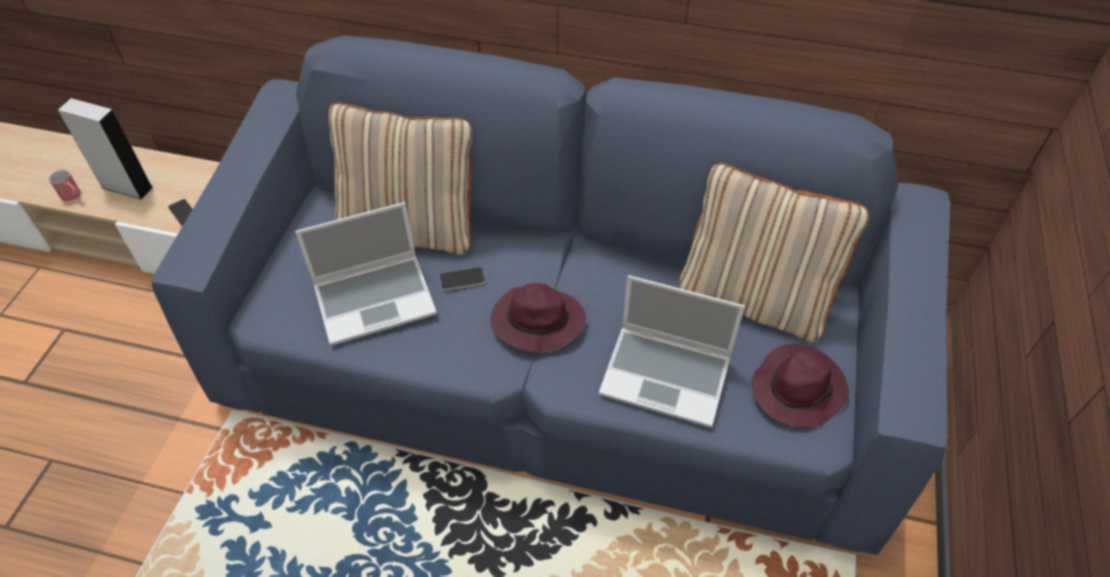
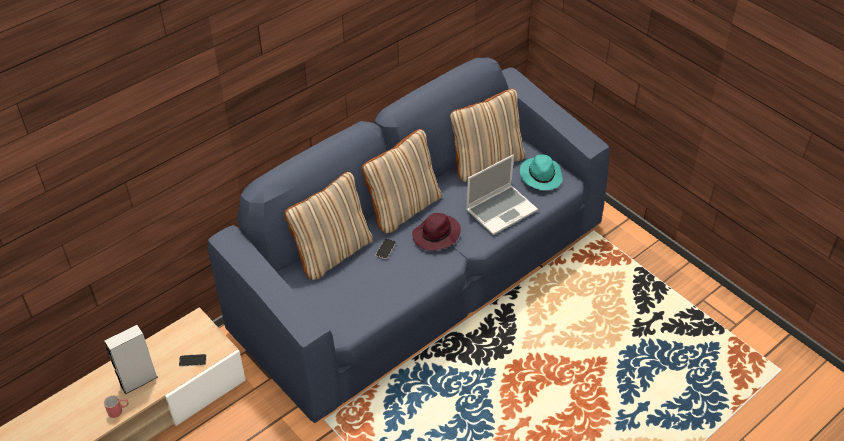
camera: 55 degrees left, 5 degrees down
laptop [295,202,437,346] -> none
purple hat [752,344,849,428] -> turquoise hat [520,154,563,190]
none -> beige pillow [362,129,442,234]

